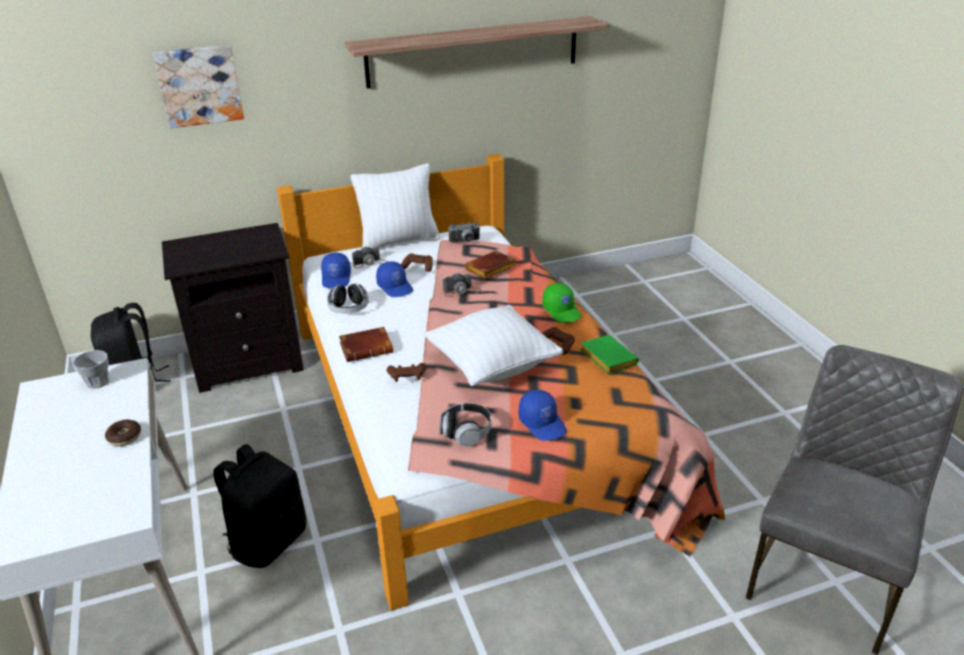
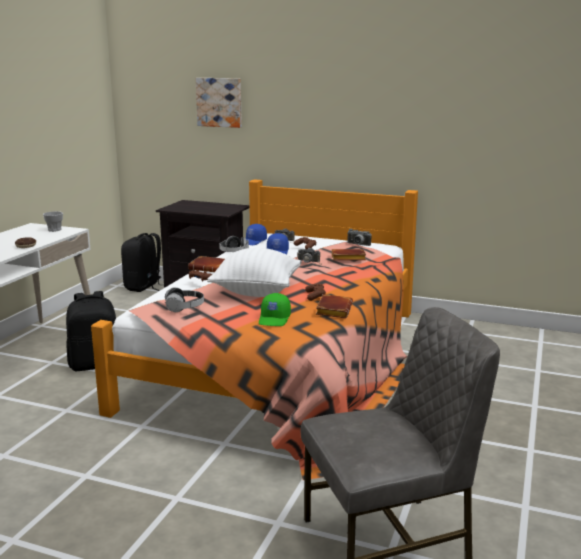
camera: 40 degrees right, 15 degrees down
shelf [344,16,609,88] -> none
white pillow [351,163,440,248] -> none
blue cap [518,390,567,441] -> none
green cap [542,283,581,323] -> green cap moved to [259,293,291,326]
green book [580,335,639,374] -> brown book [316,294,353,318]

